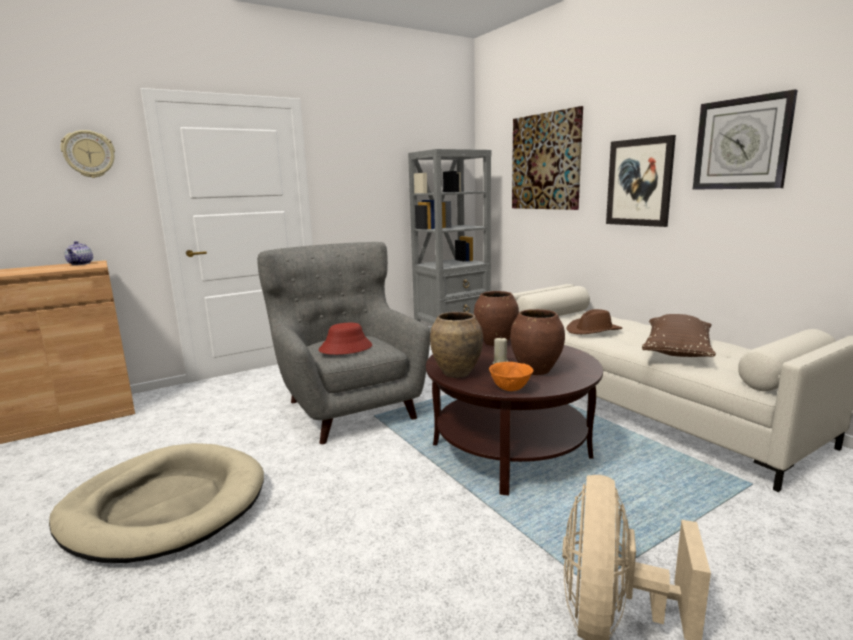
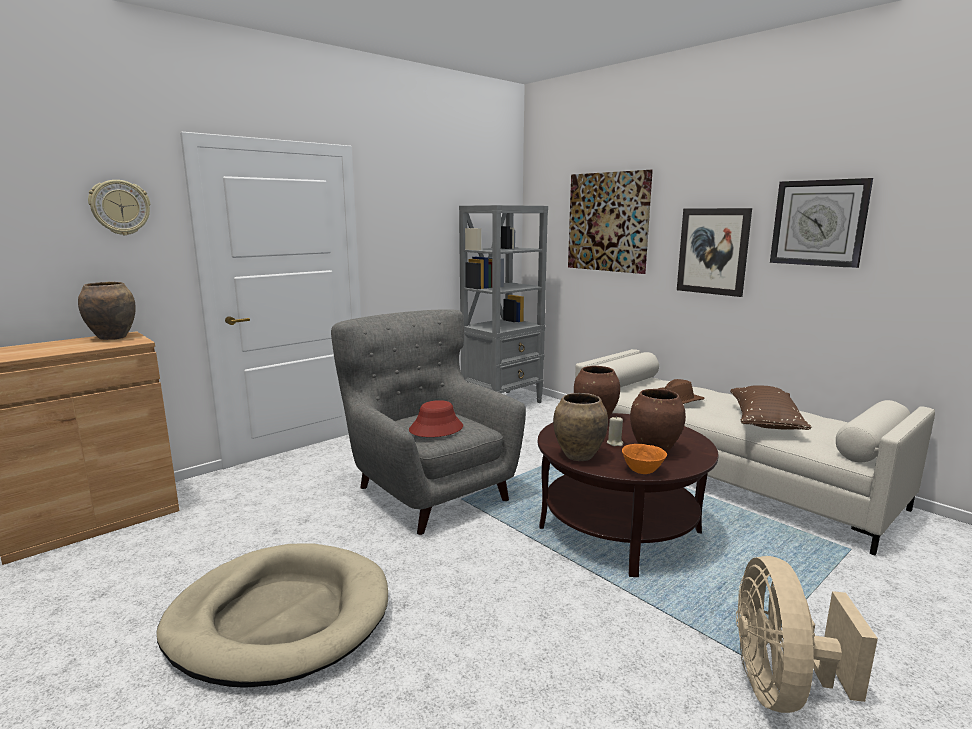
camera: 10 degrees left, 0 degrees up
teapot [65,241,93,265] -> brown vase [78,282,136,340]

